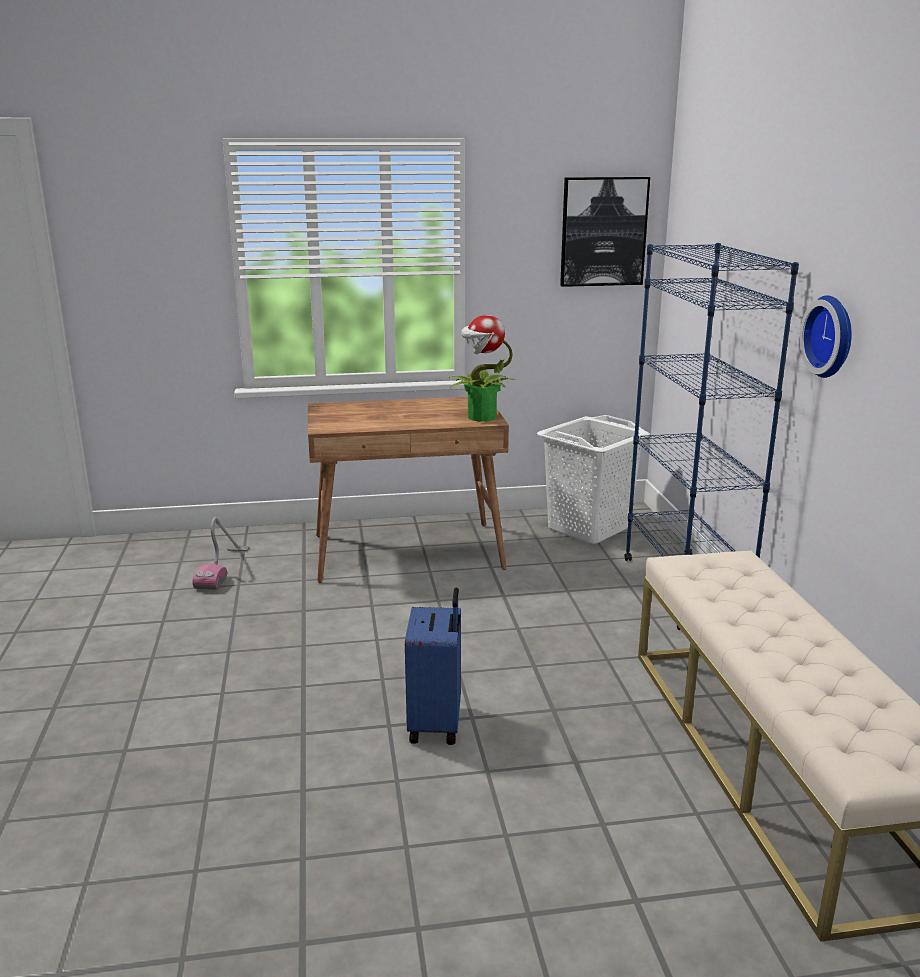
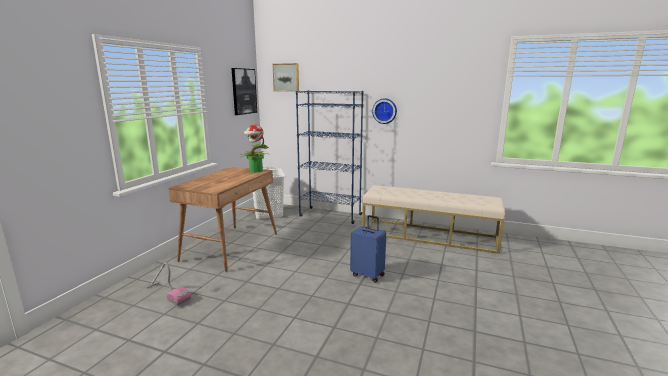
camera: 60 degrees left, 5 degrees down
none -> picture [273,63,299,92]

